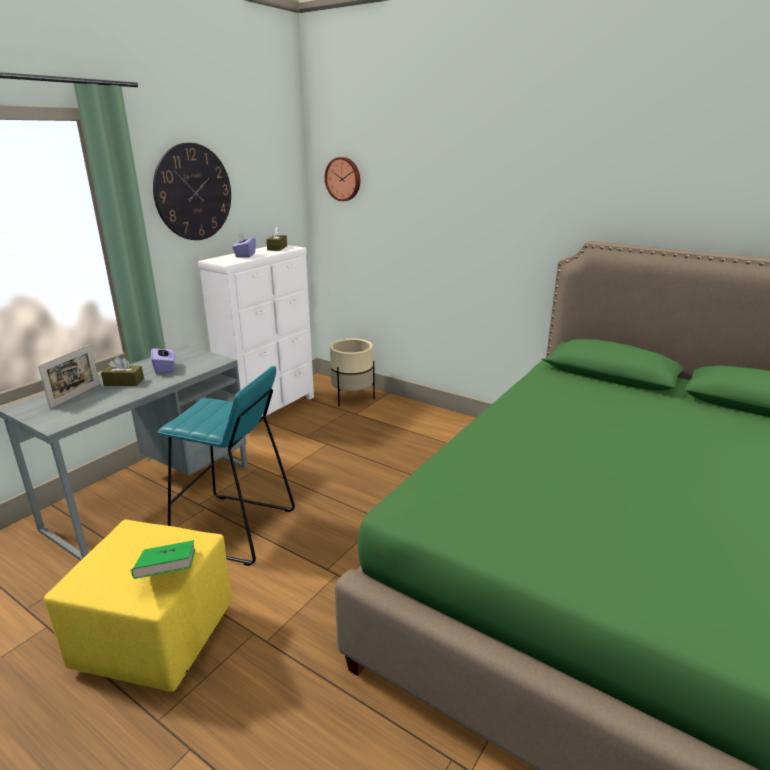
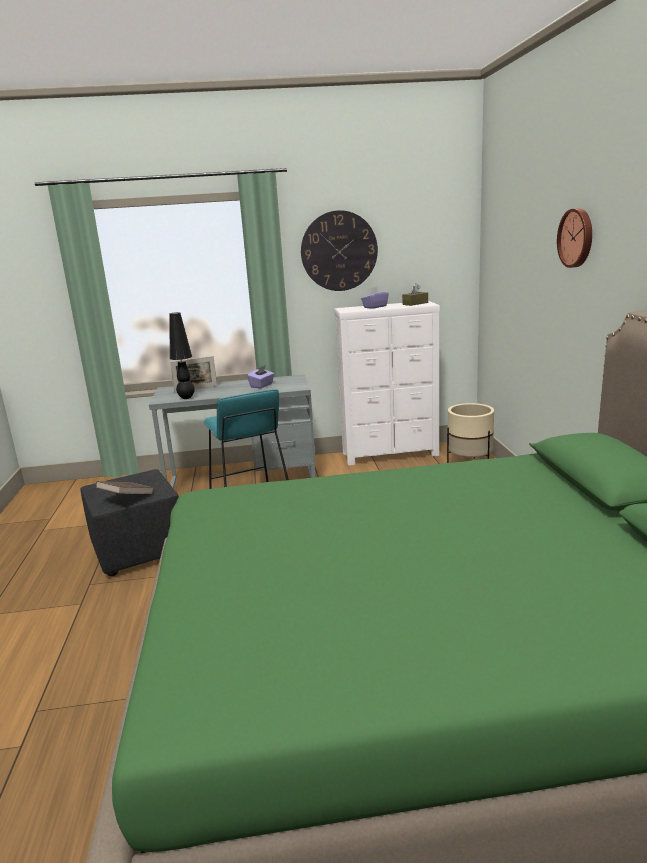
camera: 50 degrees right, 5 degrees down
yellow ottoman [44,520,232,692] -> black ottoman [80,469,179,576]
brown tissue box [101,356,144,386] -> none
green book [132,540,195,579] -> brown book [96,481,154,494]
wall clock [325,157,360,201] -> wall clock moved to [557,208,592,268]
none -> black table lamp [169,312,195,399]

